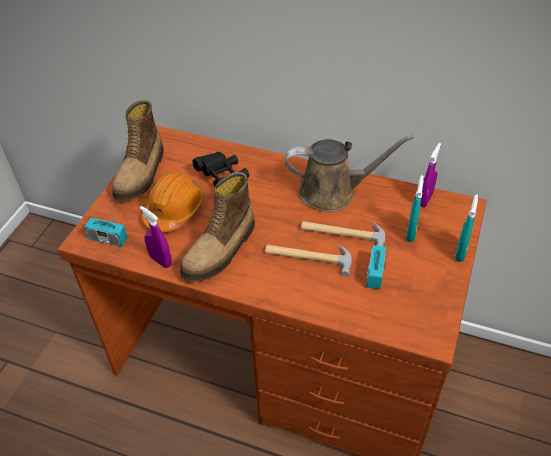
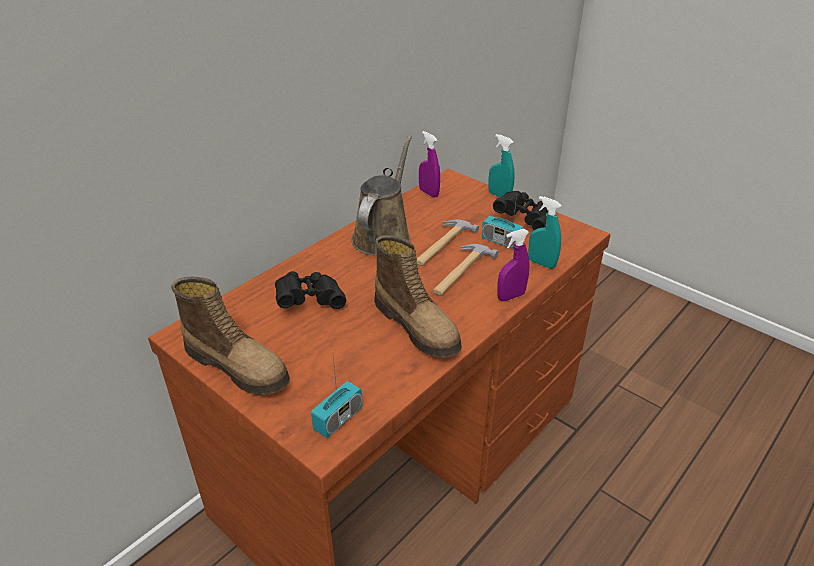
camera: 70 degrees left, 10 degrees down
purple spray bottle [140,206,172,268] -> purple spray bottle moved to [497,229,529,301]
orange hard hat [142,172,203,232] -> none
turquoise spray bottle [406,175,424,242] -> turquoise spray bottle moved to [529,196,562,269]
none -> black binoculars [493,191,548,230]

